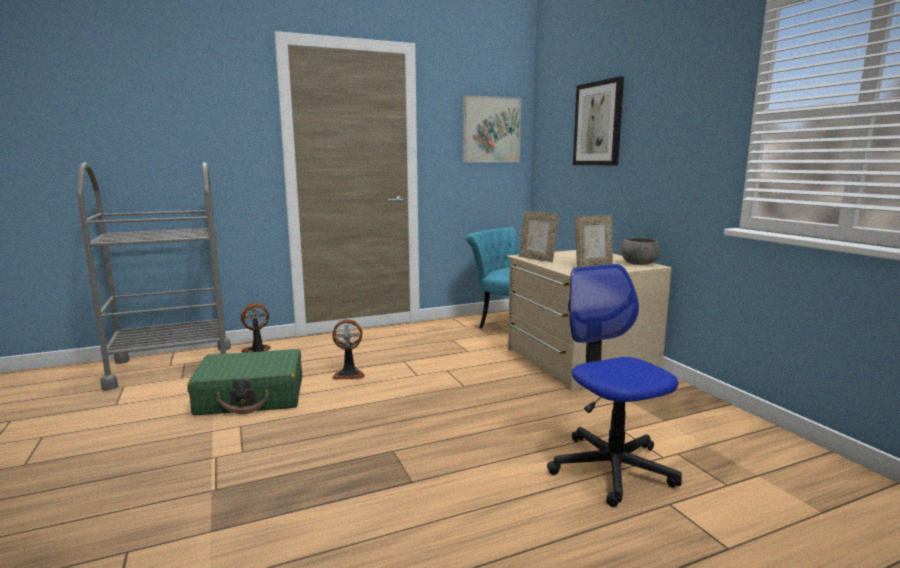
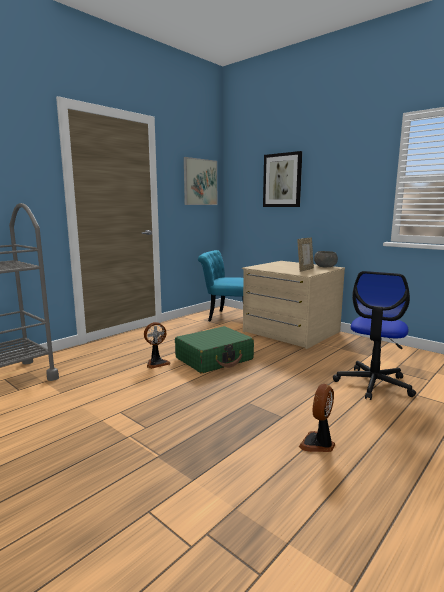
camera: 25 degrees left, 0 degrees up
green suitcase [187,349,302,415] -> green suitcase moved to [175,326,254,373]
fan [241,303,270,353] -> fan moved to [299,384,335,452]
picture frame [519,211,559,263] -> none
office chair [547,264,682,507] -> office chair turned 105 degrees counterclockwise [333,271,416,400]

